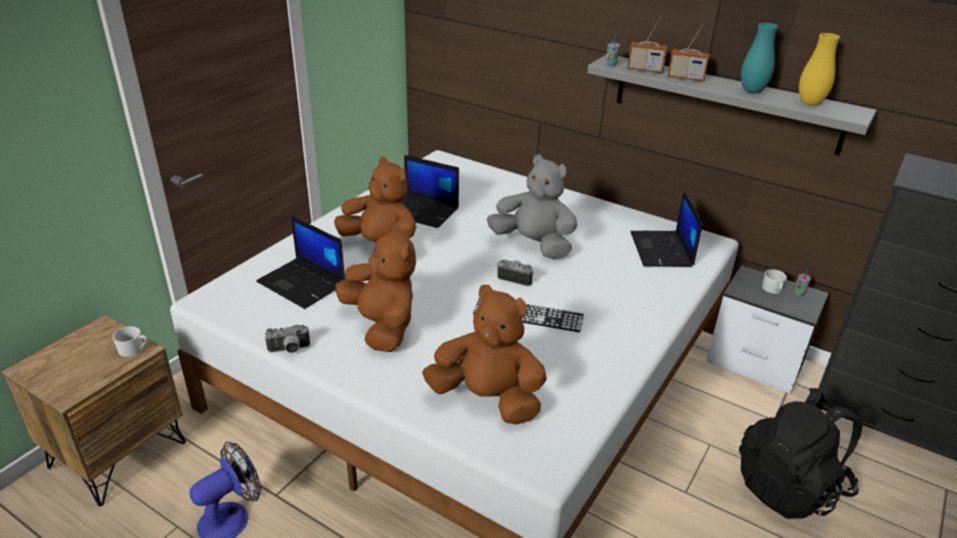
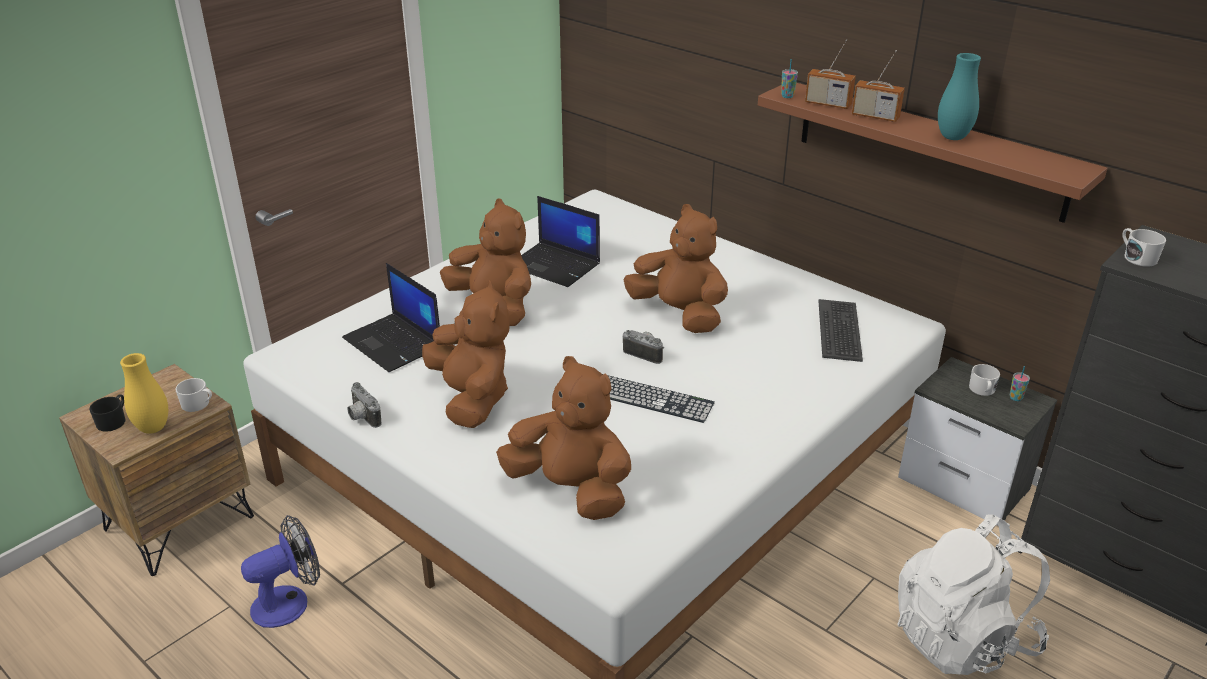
camera: 10 degrees right, 0 degrees up
camera [265,325,310,353] -> camera turned 60 degrees clockwise [347,382,382,428]
grey plush toy [487,155,577,259] -> brown plush toy [623,204,728,333]
grey shelf [587,54,877,155] -> brown shelf [758,83,1108,223]
laptop [631,191,703,267] -> keyboard [818,299,863,362]
black backpack [739,388,863,519] -> white backpack [897,514,1050,675]
yellow vase [799,33,840,106] -> yellow vase moved to [120,353,168,434]
none -> black mug [89,395,126,432]
none -> white mug [1122,228,1166,267]

